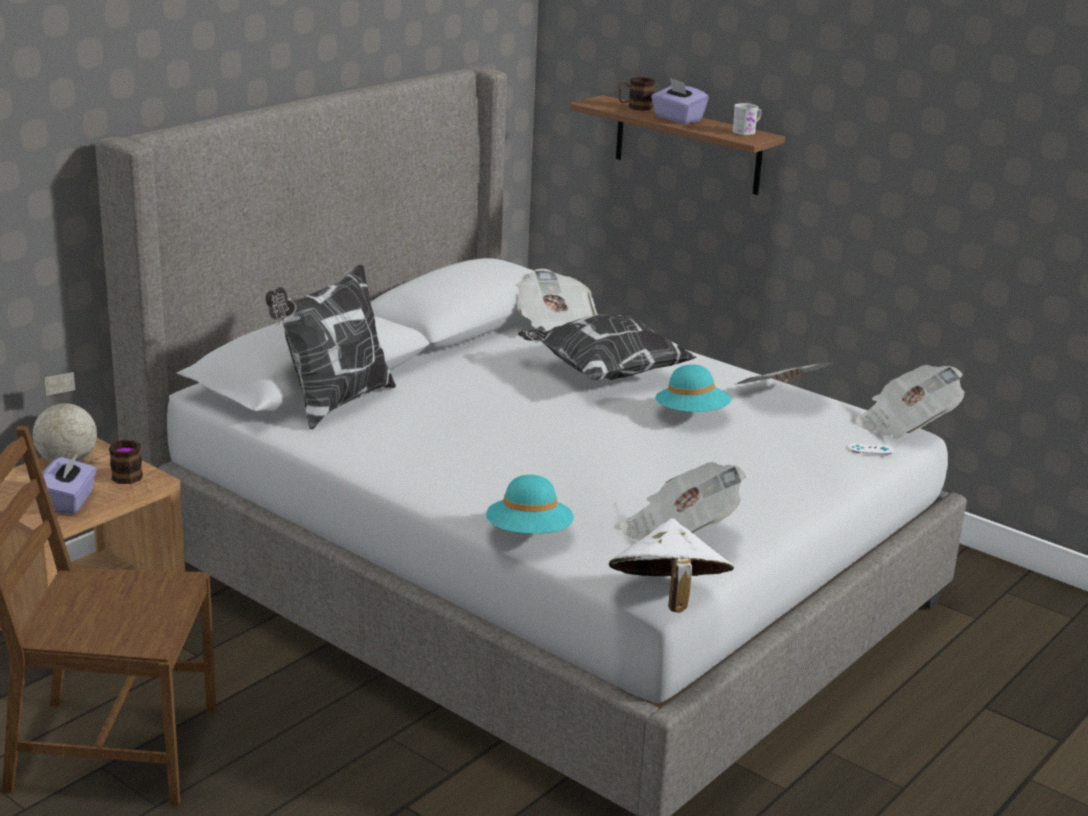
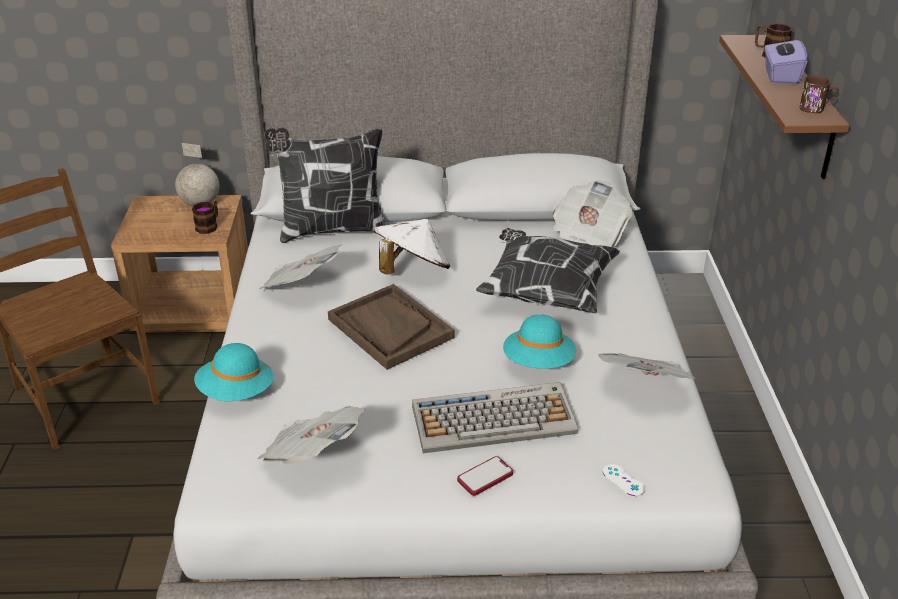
camera: 50 degrees right, 10 degrees up
purple tissue box [43,453,97,514] -> none
white hat [609,518,734,613] -> white hat moved to [374,219,450,275]
white mug [732,103,762,135] -> brown mug [800,76,839,113]
newspaper [855,365,965,439] -> newspaper moved to [259,244,342,289]
none -> brown tray [328,284,455,370]
none -> keyboard [412,382,578,453]
none -> phone [457,456,513,496]

